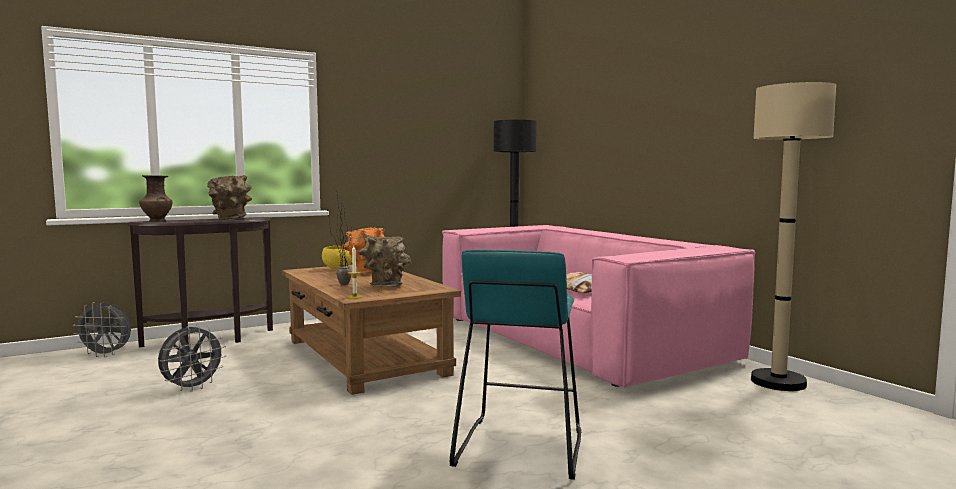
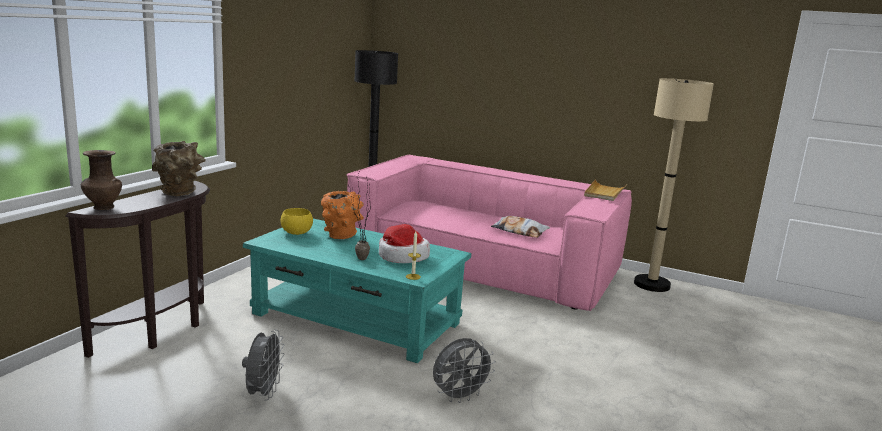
camera: 35 degrees left, 10 degrees up
grey fan [73,302,131,357] -> grey fan moved to [433,338,496,403]
brown coffee table [282,265,461,395] -> turquoise coffee table [243,219,472,363]
brown vase [358,235,412,287] -> hat [379,224,430,263]
turquoise stool [450,250,581,480] -> none
none -> beige tray [584,179,627,201]

